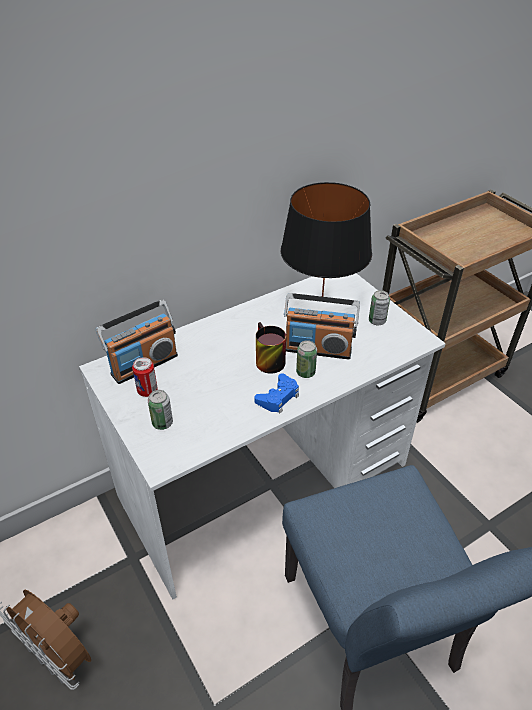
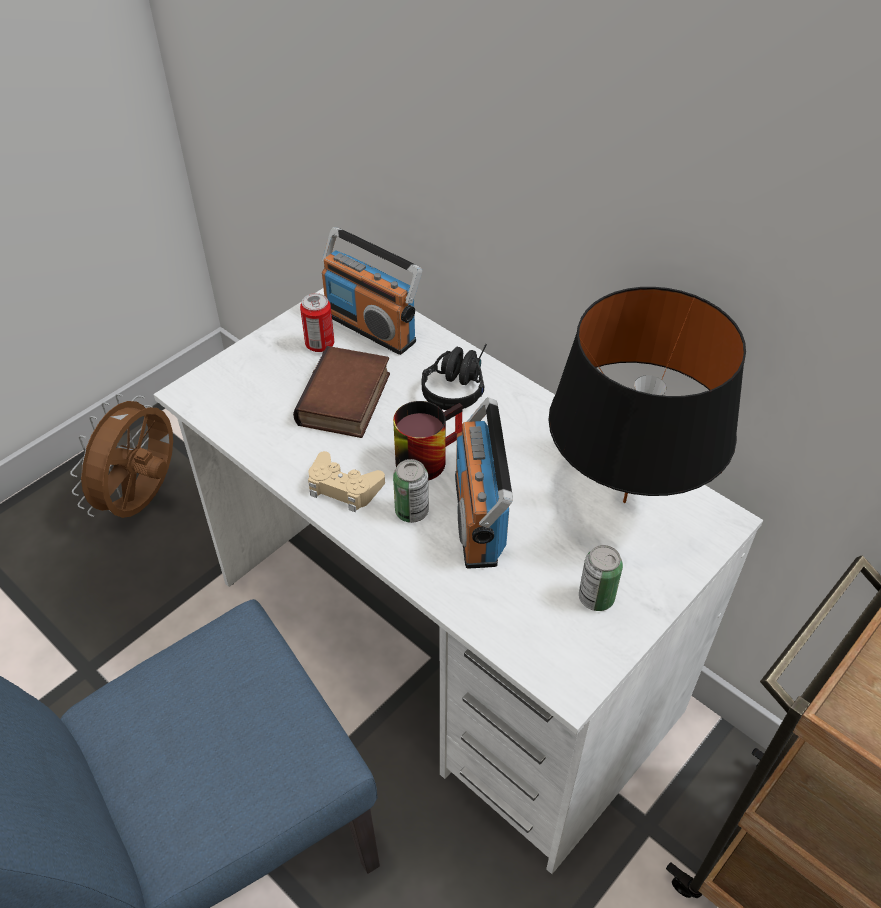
camera: 75 degrees right, 5 degrees up
can [148,390,173,430] -> none
blue game controller [255,373,299,413] -> beige game controller [308,451,385,512]
none -> book [293,346,390,438]
none -> black headphones [422,344,487,410]

